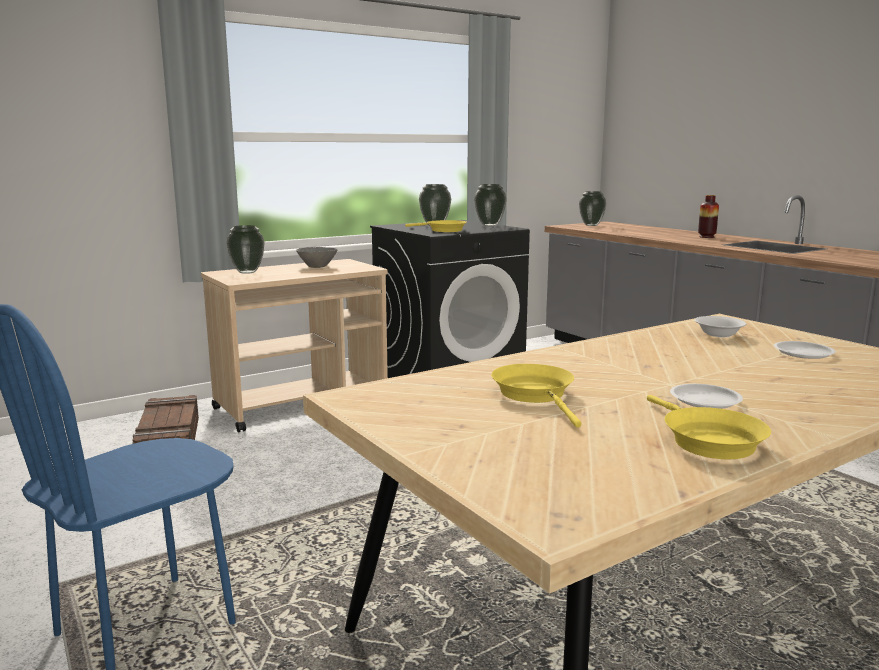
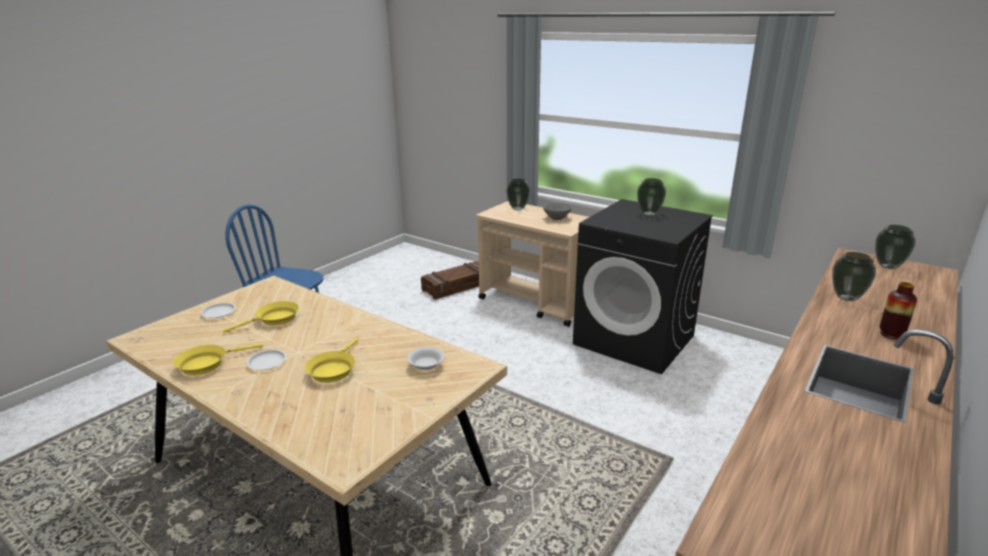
camera: 70 degrees right, 10 degrees up
yellow frying pan [405,220,466,232] -> yellow frying pan moved to [305,338,358,383]
vase [474,184,507,226] -> vase moved to [832,252,876,301]
white plate [774,341,836,359] -> white plate moved to [201,303,236,318]

